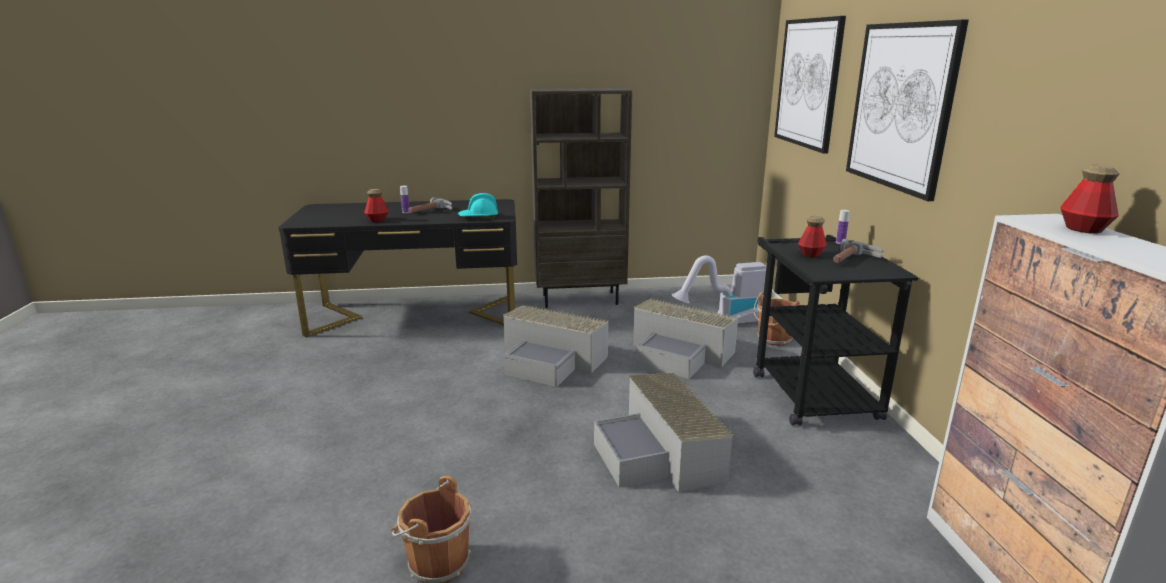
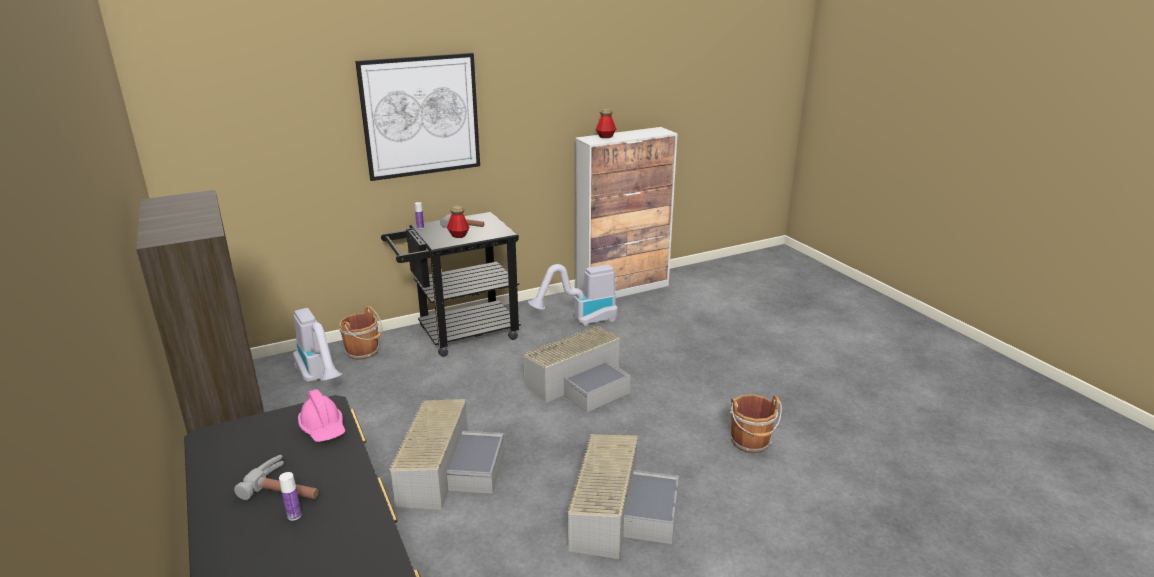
camera: 110 degrees left, 5 degrees up
bottle [364,189,389,222] -> none
turquoise hard hat [458,193,498,219] -> pink hard hat [298,389,345,442]
grey storage box [633,298,738,379] -> grey storage box moved to [567,434,679,559]
picture [774,16,846,154] -> none
none -> vacuum cleaner [528,264,618,326]

